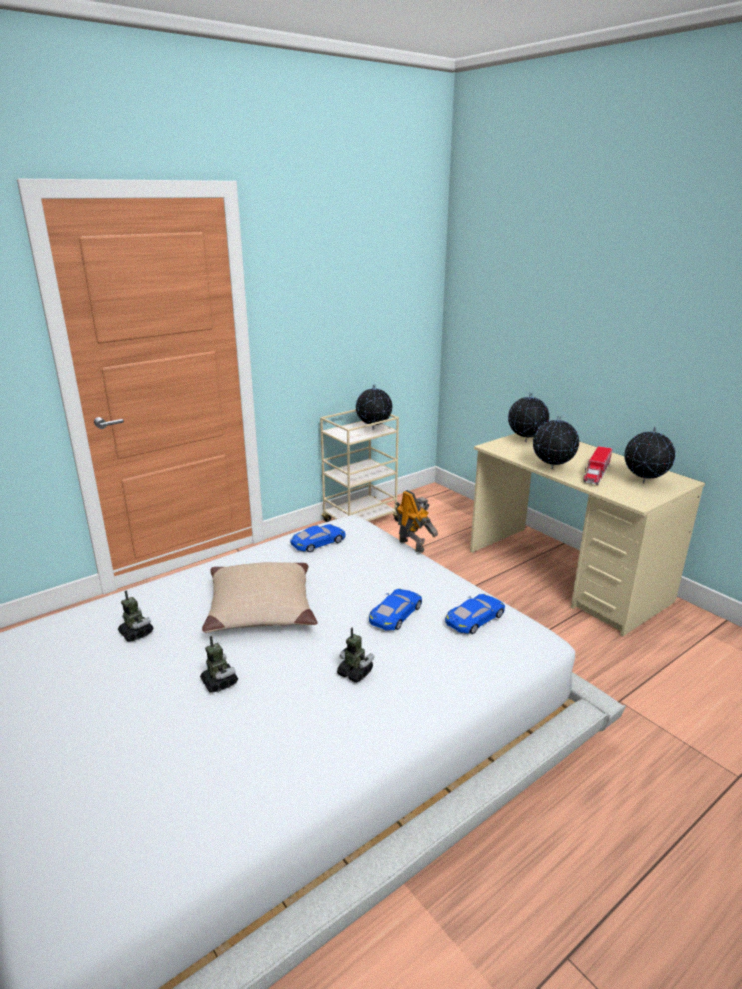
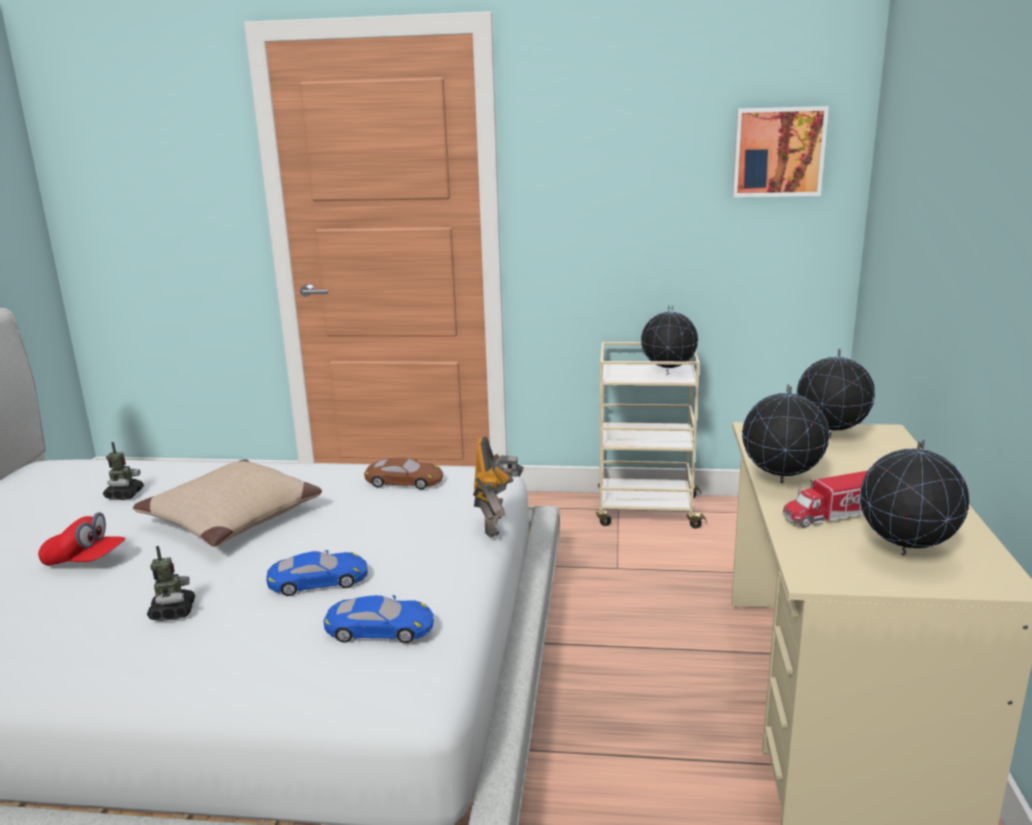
camera: 45 degrees right, 5 degrees down
toy robot [200,636,238,692] -> red cap [38,512,125,566]
blue toy car [290,524,345,553] -> brown toy car [364,457,443,489]
none -> picture [732,106,829,197]

